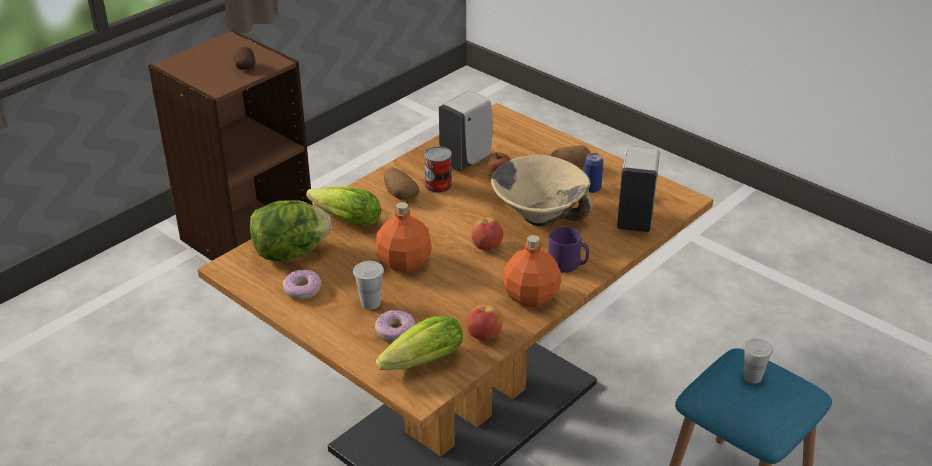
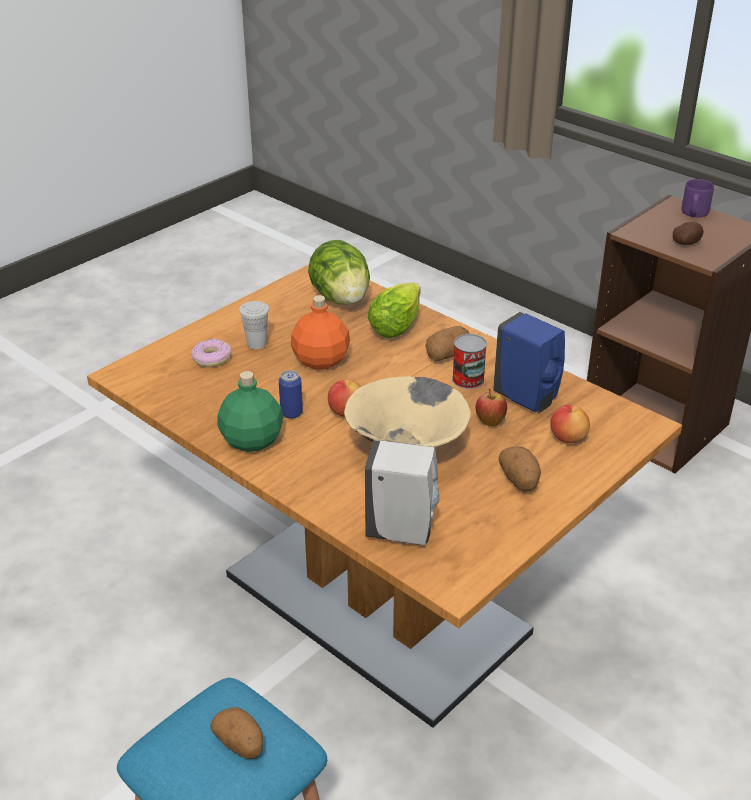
camera: 90 degrees right, 0 degrees up
donut [283,270,321,300] -> none
lettuce [376,316,463,370] -> none
white soap dispenser [439,91,493,171] -> blue soap dispenser [493,312,565,413]
apple [466,304,503,341] -> apple moved to [550,404,590,443]
orange bottle [502,235,562,307] -> green bottle [217,371,284,452]
purple mug [548,227,589,273] -> purple mug moved to [682,179,714,218]
can [584,153,603,193] -> can moved to [279,370,303,419]
white cup [744,338,773,384] -> potato [210,707,263,759]

